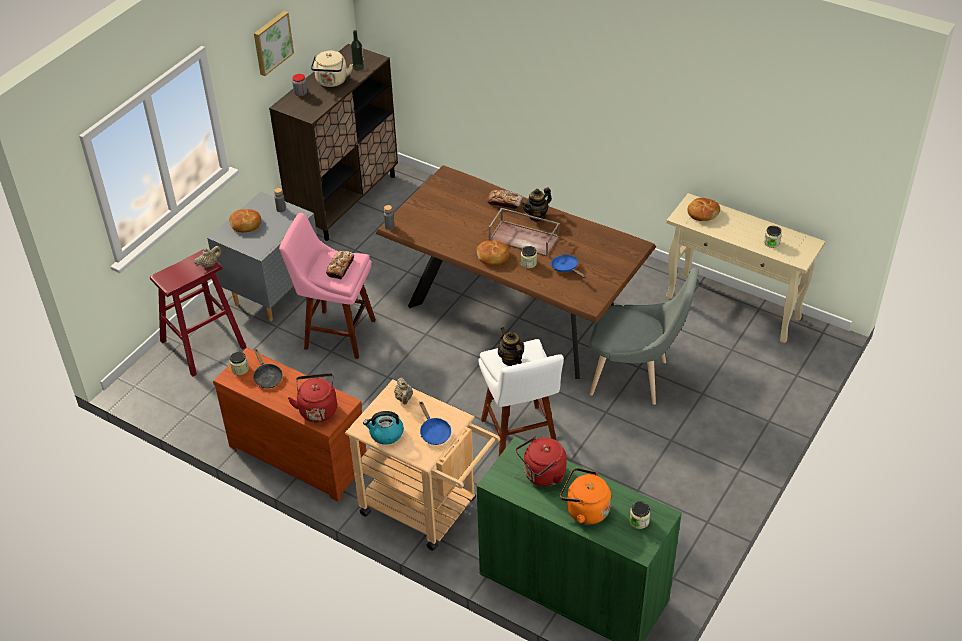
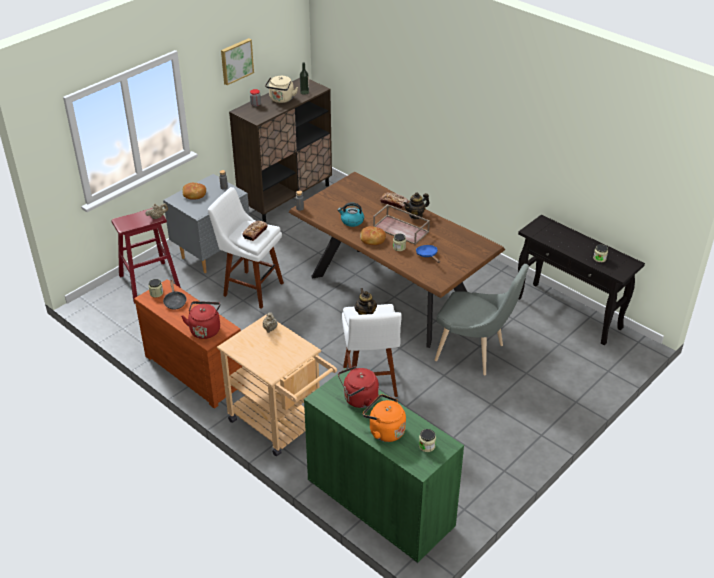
camera: 10 degrees right, 5 degrees down
pink stool [279,213,376,359] -> white stool [208,187,284,309]
kettle [363,411,404,445] -> kettle moved to [338,202,364,227]
blue frying pan [419,401,451,445] -> none
beige console table [666,193,825,343] -> black console table [518,215,645,345]
bread [687,198,720,221] -> none

